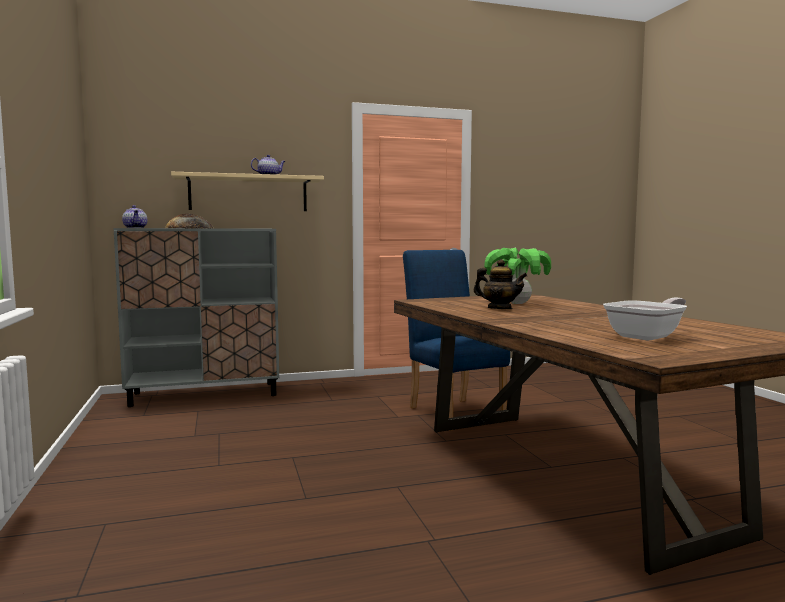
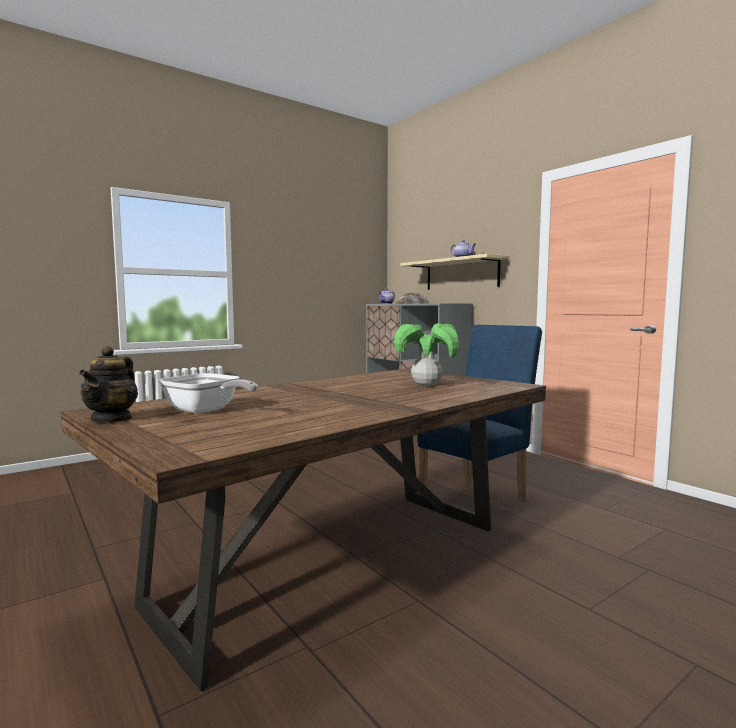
camera: 70 degrees right, 0 degrees up
teapot [474,259,527,309] -> teapot moved to [79,346,138,423]

